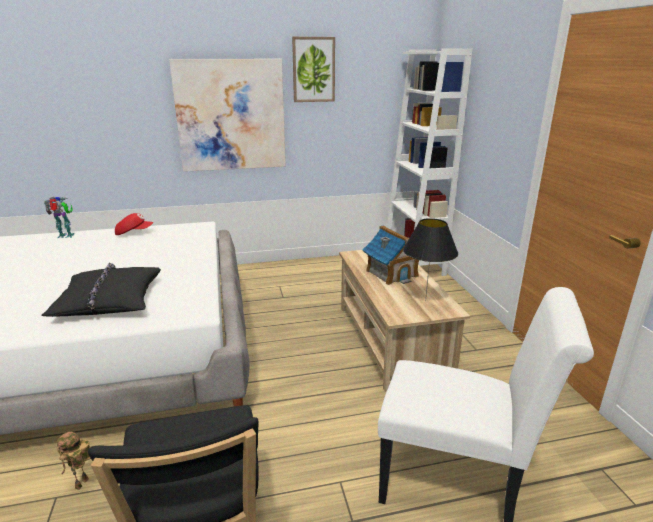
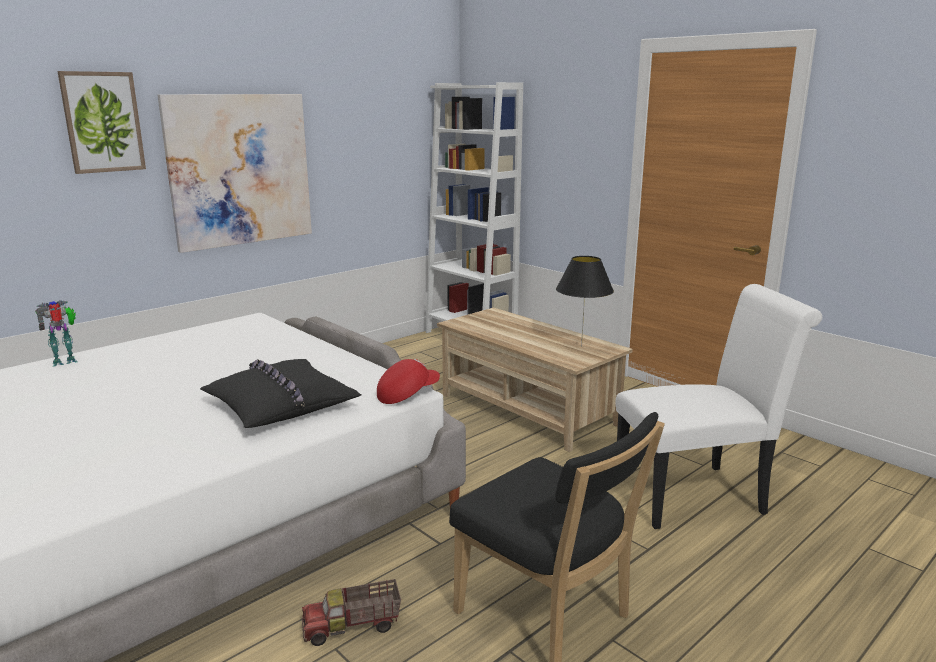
camera: 30 degrees left, 5 degrees down
toy robot [57,432,90,490] -> toy truck [302,579,401,646]
red cap [115,213,153,235] -> red cap moved to [377,359,440,404]
picture [292,37,335,102] -> picture moved to [57,71,146,174]
toy house [362,226,419,285] -> none

